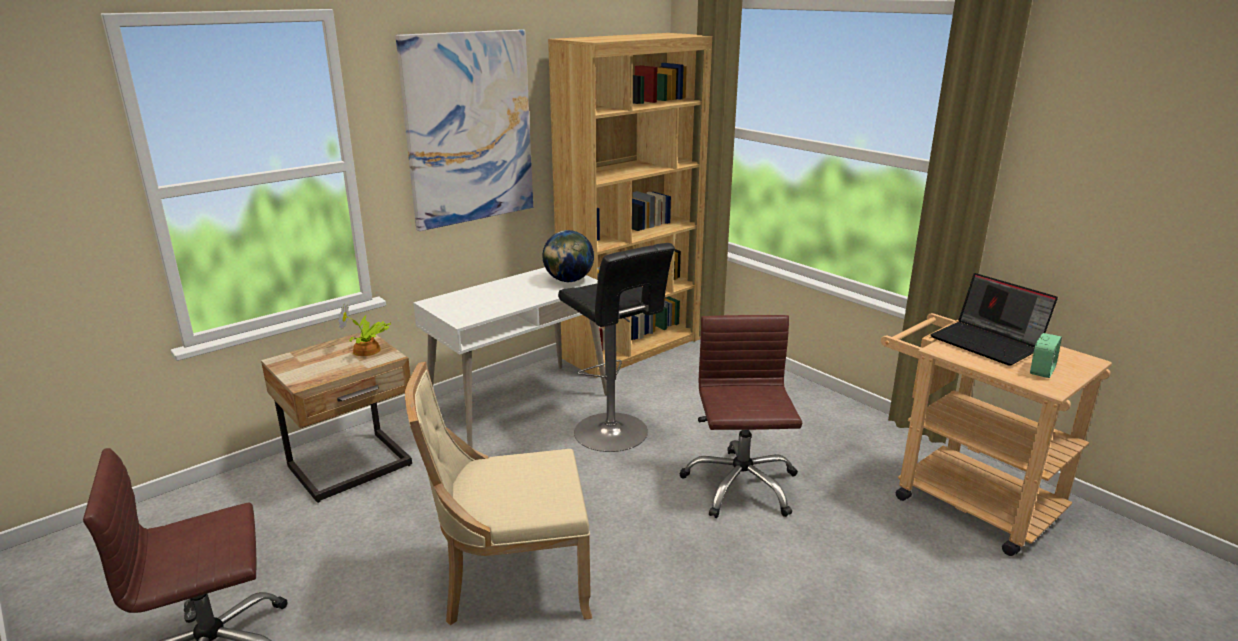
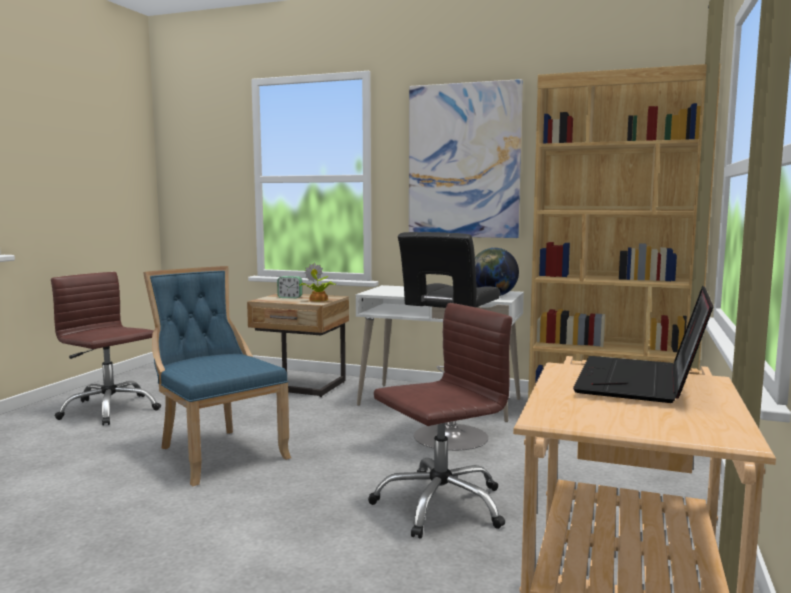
camera: 60 degrees right, 15 degrees down
beige chair [405,362,592,625] -> blue chair [143,266,291,487]
alarm clock [1030,333,1062,378] -> alarm clock moved to [277,276,302,298]

